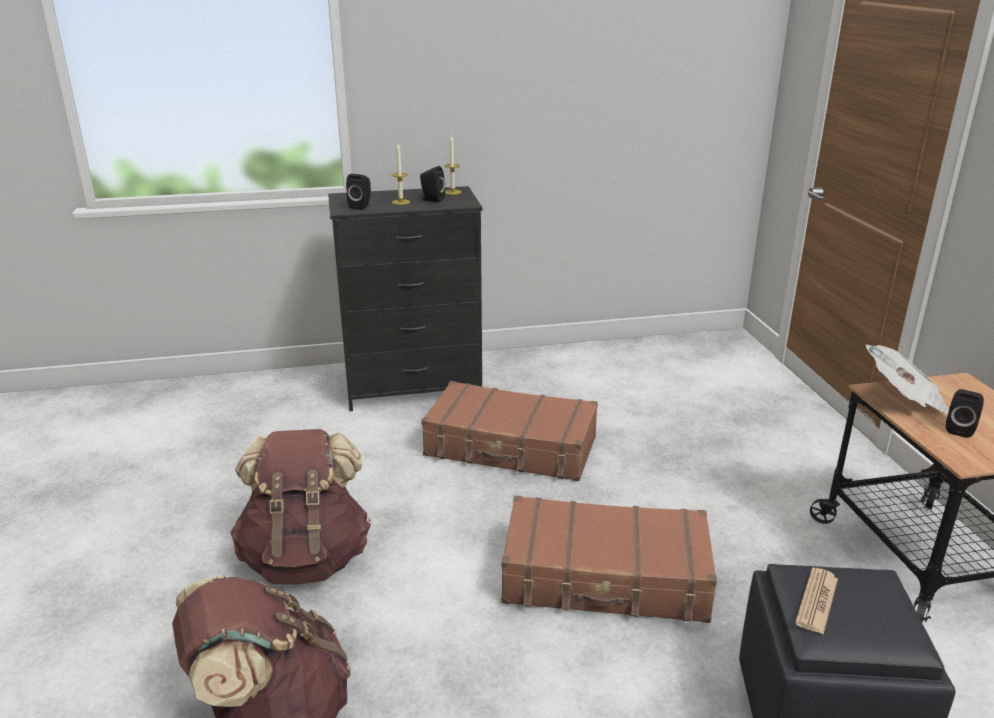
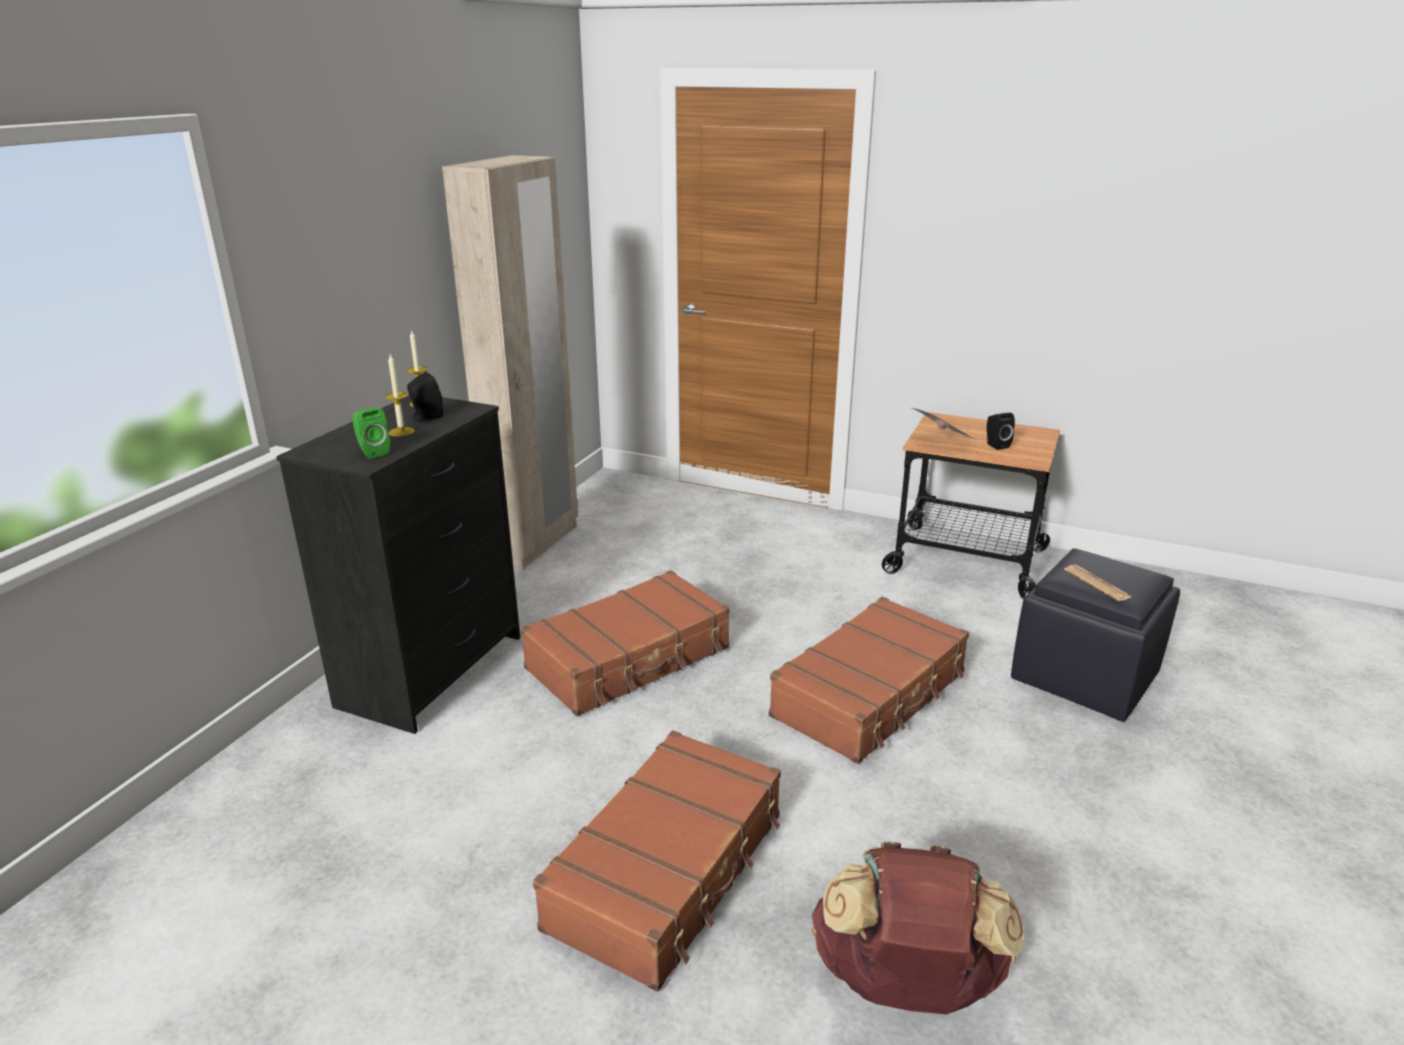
camera: 55 degrees left, 0 degrees up
brown backpack [230,429,371,585] -> brown suitcase [533,730,781,992]
black speaker [346,174,371,210] -> green speaker [353,407,390,459]
none -> beige wardrobe [442,155,578,570]

